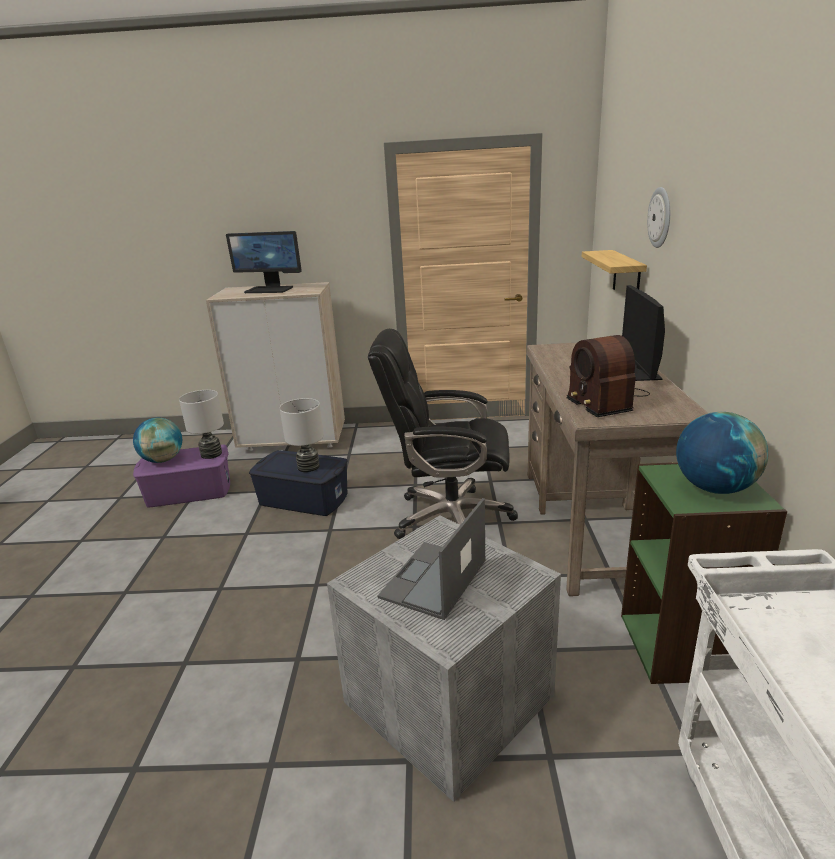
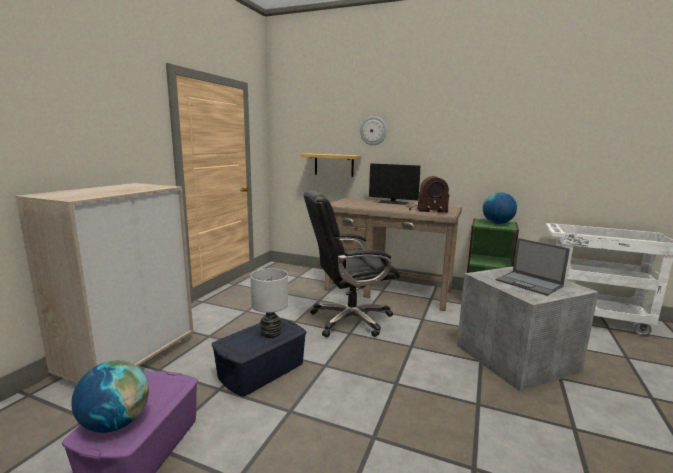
camera: 70 degrees left, 10 degrees down
grey table lamp [179,390,224,459] -> none
monitor [226,231,302,293] -> none
black office chair [368,329,518,539] -> black office chair turned 45 degrees clockwise [304,190,400,337]

